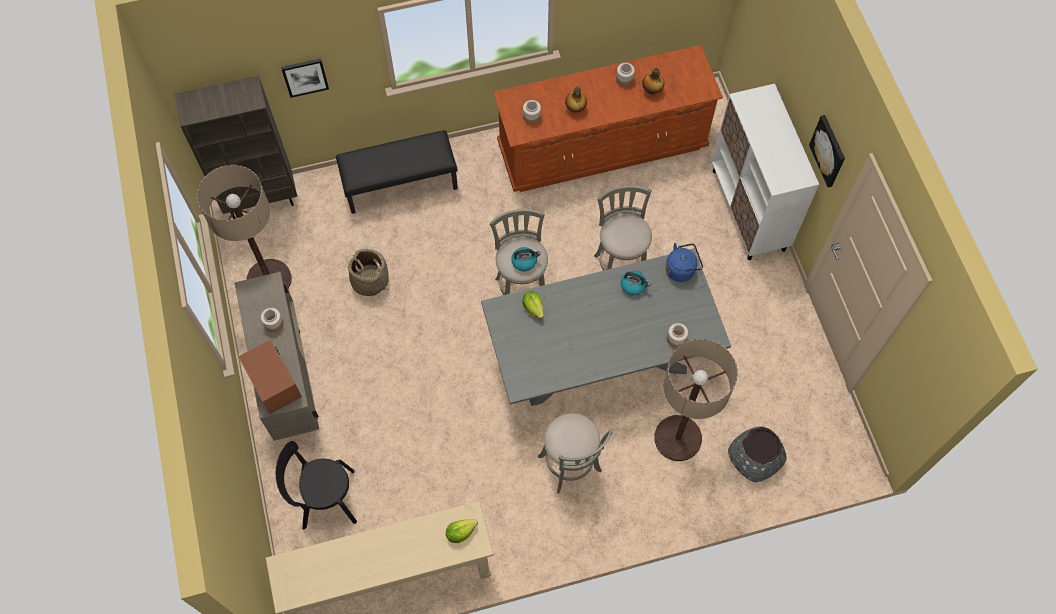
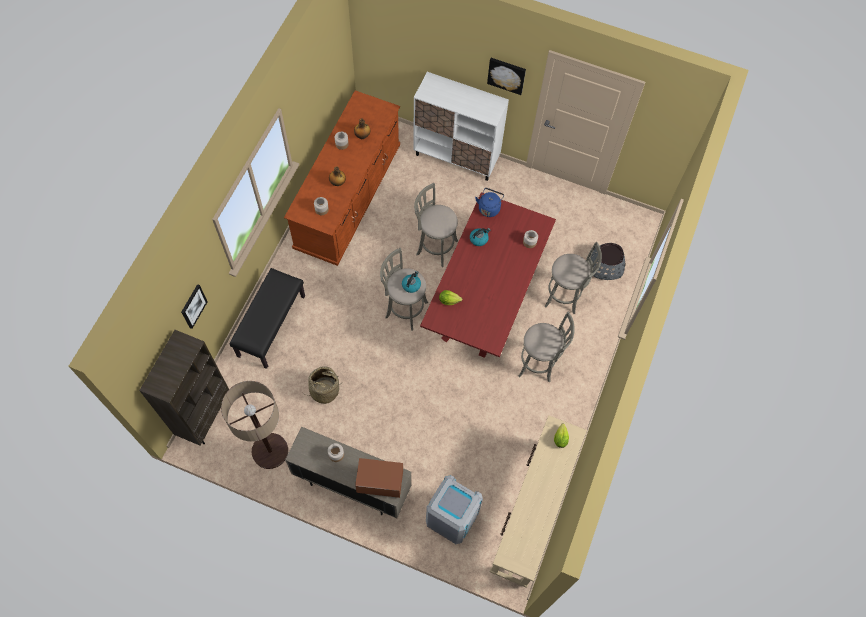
camera: 55 degrees left, 0 degrees up
black chair [276,441,357,530] -> grey trash can [426,475,483,544]
grey dining table [481,248,731,406] -> red dining table [420,192,556,358]
floor lamp [654,339,738,461] -> grey stool [545,242,602,314]

